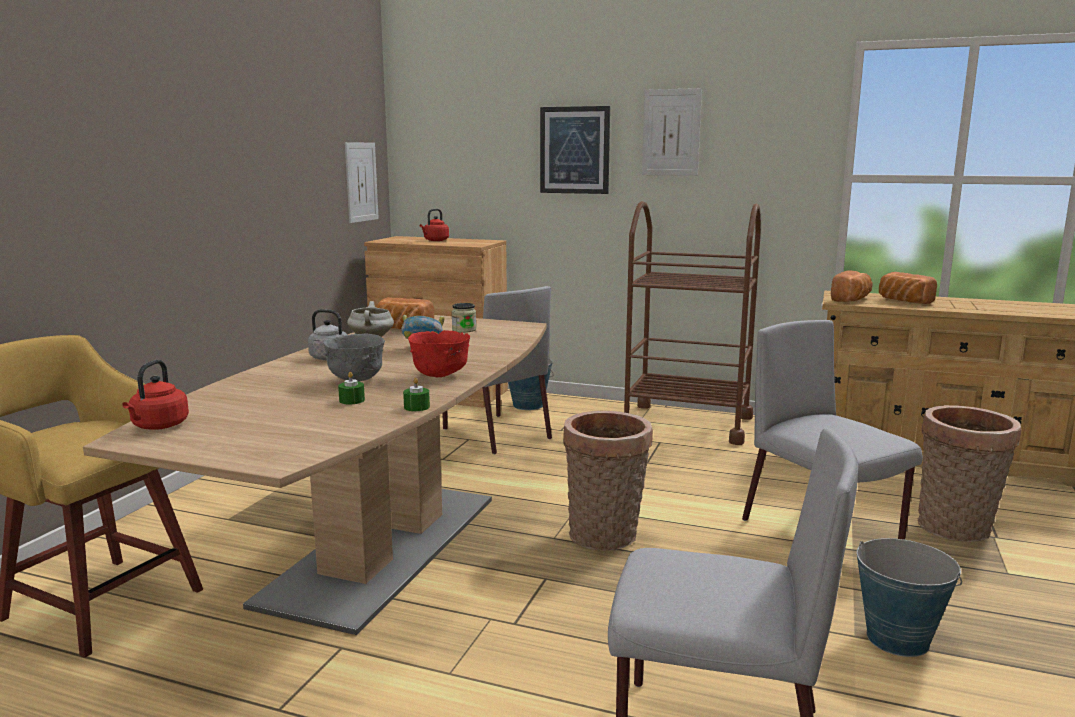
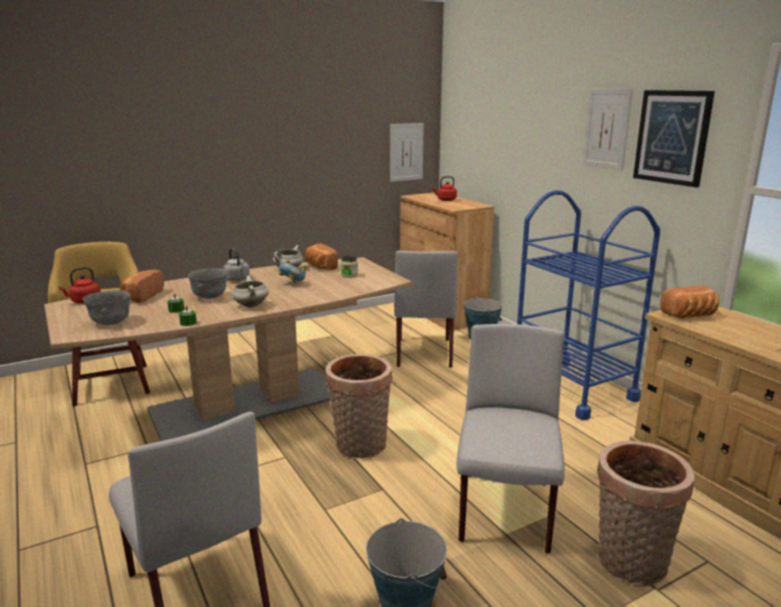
camera: 40 degrees right, 5 degrees up
red bowl [408,330,470,377] -> white cooking pot [232,276,269,308]
picture [540,106,610,194] -> picture moved to [633,90,715,188]
brown cart [624,201,761,445] -> blue cart [517,190,660,420]
bread [879,272,937,304] -> bread moved to [120,270,164,303]
none -> grey bowl [83,290,131,325]

